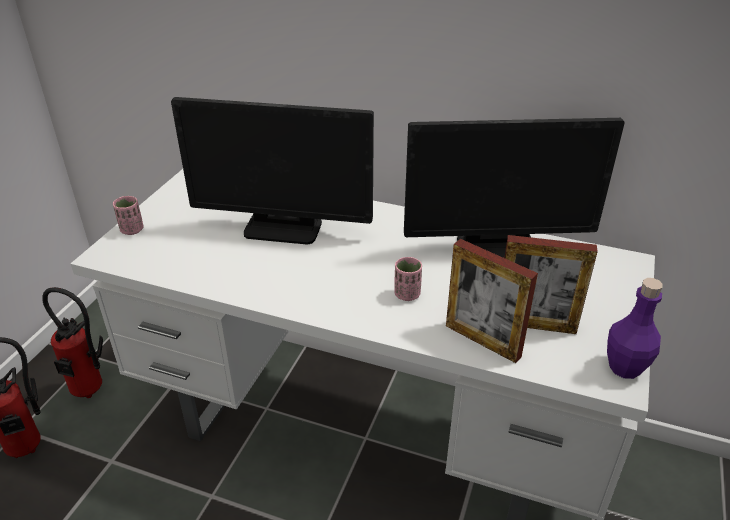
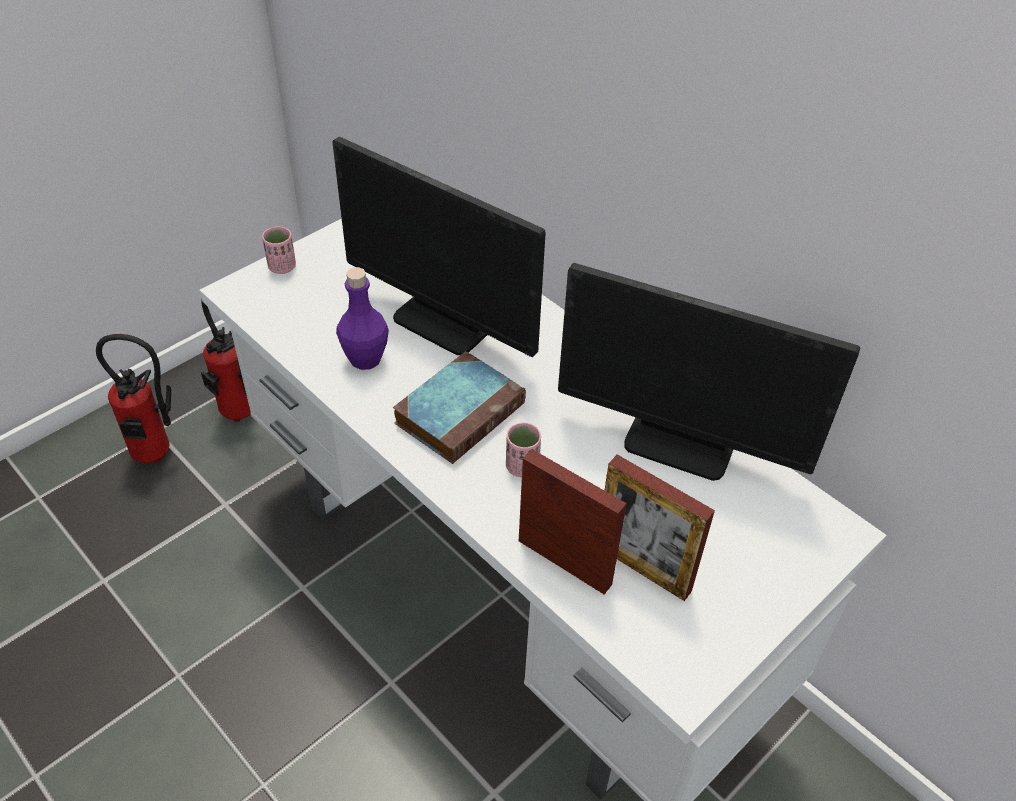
camera: 25 degrees right, 10 degrees up
picture frame [446,239,538,363] -> picture frame turned 150 degrees clockwise [519,449,627,594]
purple bottle [607,278,663,379] -> purple bottle moved to [336,267,389,370]
none -> book [393,351,526,464]

